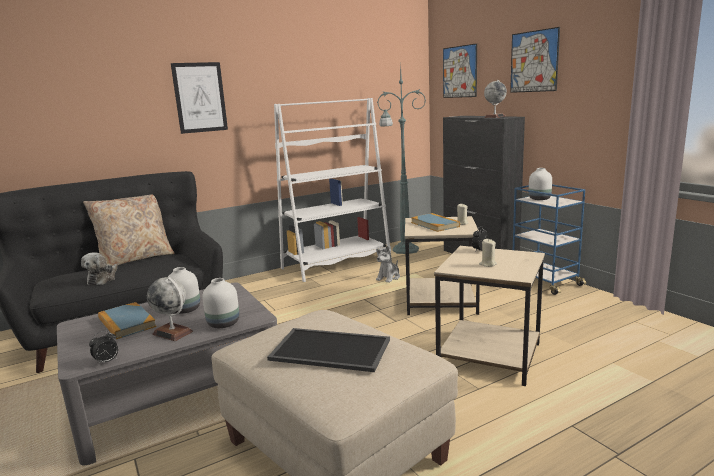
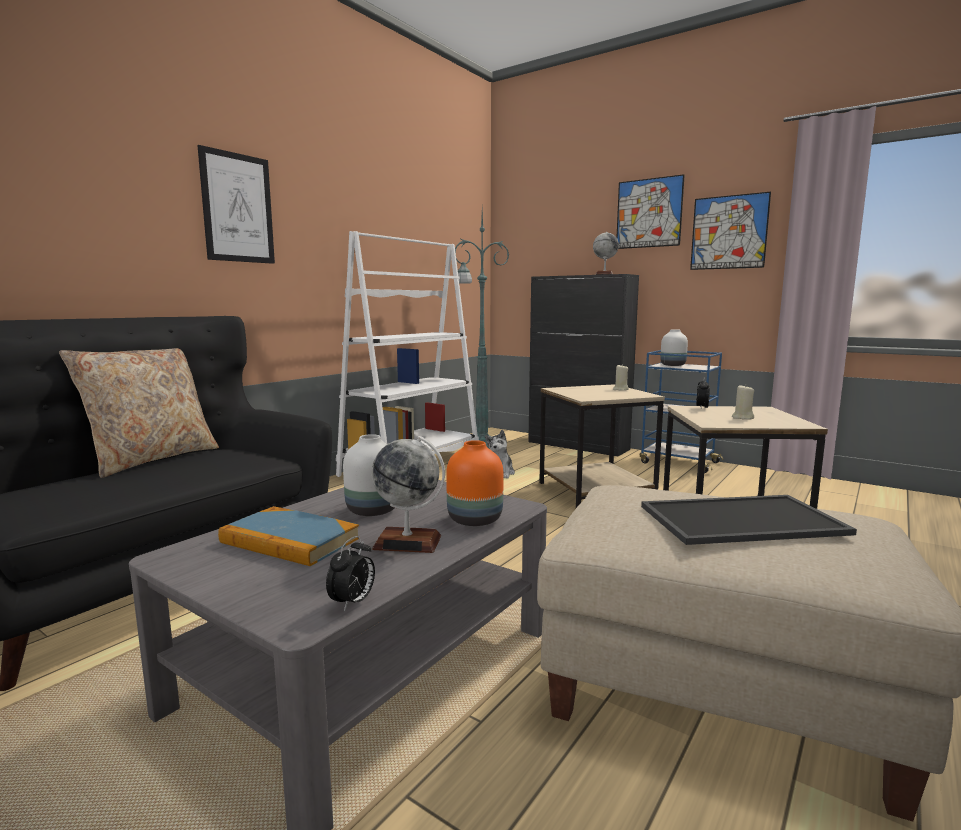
camera: 25 degrees left, 5 degrees down
plush toy [81,252,117,285] -> none
white vase [202,278,239,328] -> orange vase [446,440,504,526]
book [411,213,460,232] -> none
picture [443,43,477,98] -> picture moved to [690,192,771,270]

